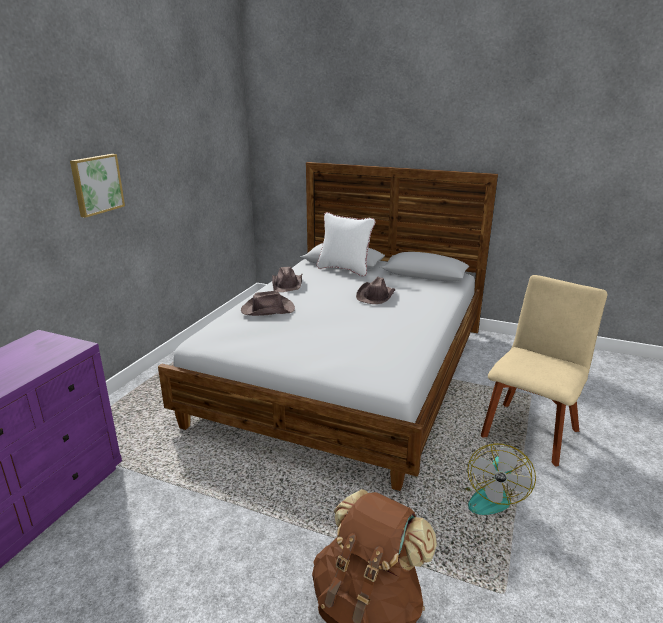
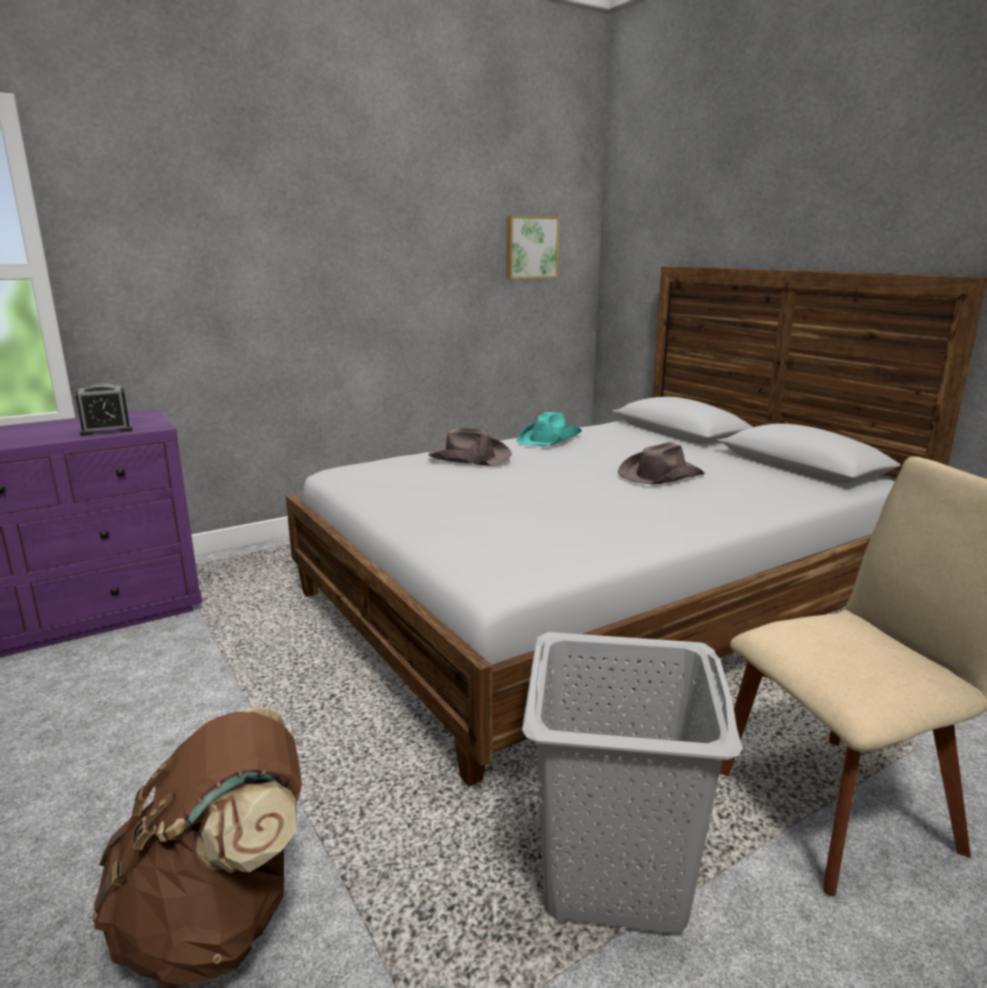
camera: 35 degrees right, 5 degrees down
picture [70,154,125,218] -> picture moved to [507,215,560,279]
brown hat [272,267,302,292] -> turquoise hat [517,412,582,446]
white pillow [317,212,375,276] -> none
fan [465,444,536,515] -> grey laundry basket [522,632,743,933]
none -> alarm clock [76,383,132,436]

